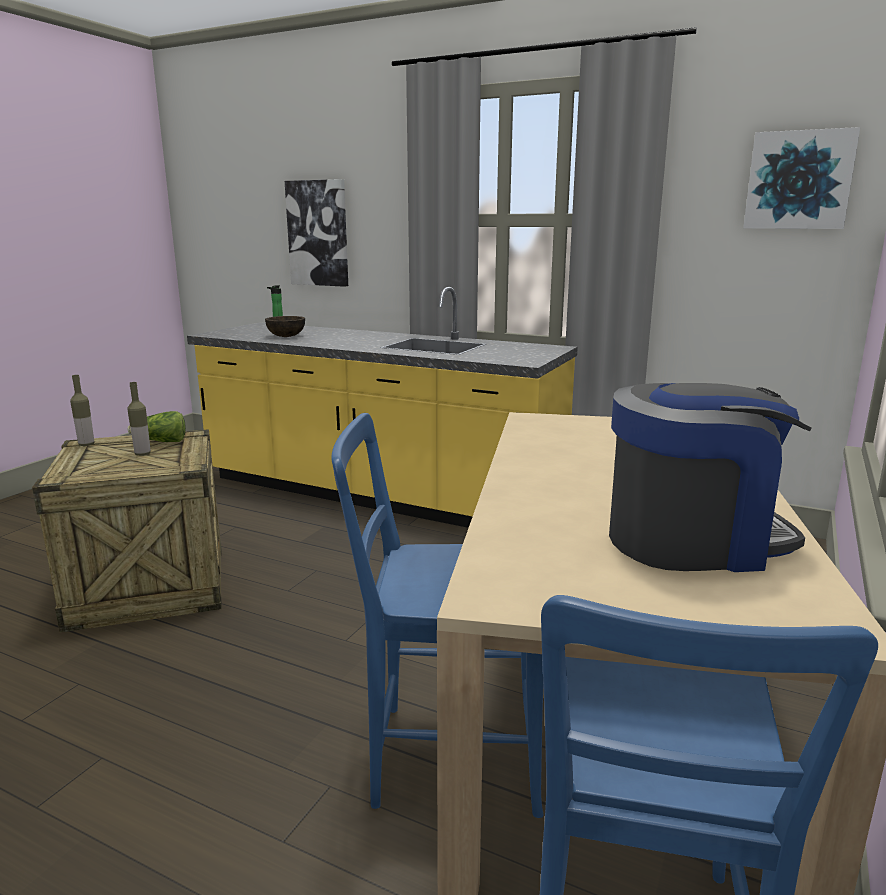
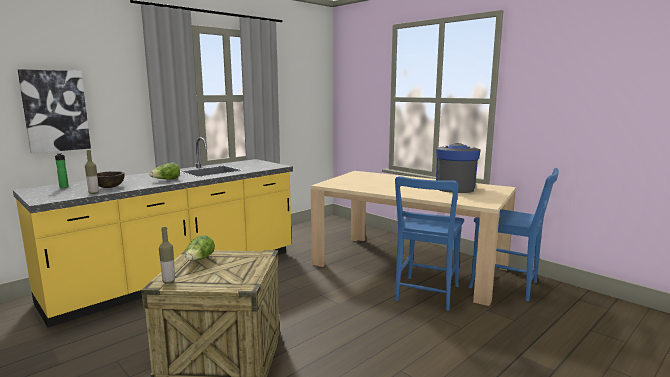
camera: 70 degrees left, 5 degrees down
bottle [127,382,151,456] -> bottle moved to [85,150,99,194]
picture [743,127,860,229] -> none
none -> lettuce [149,162,180,180]

